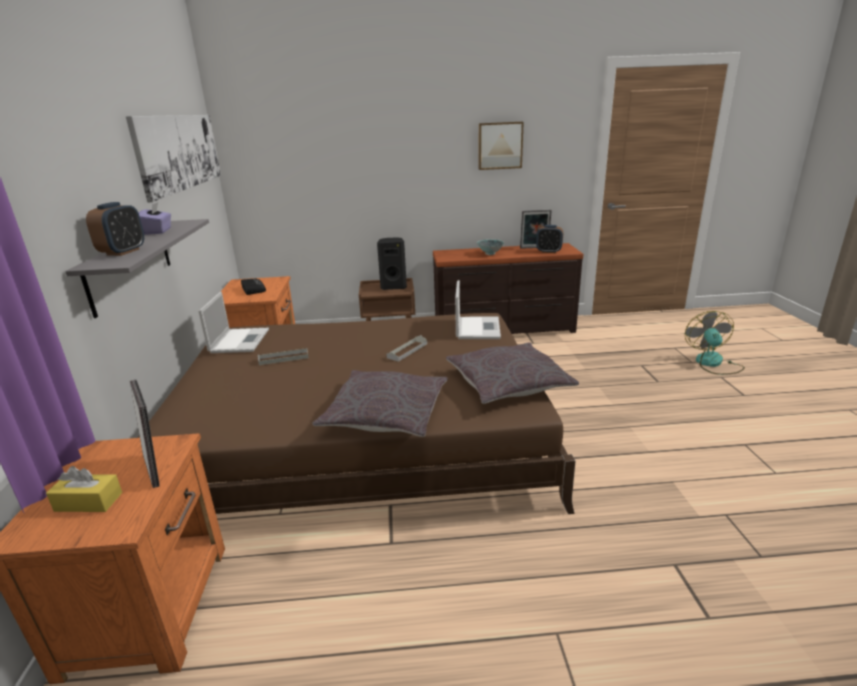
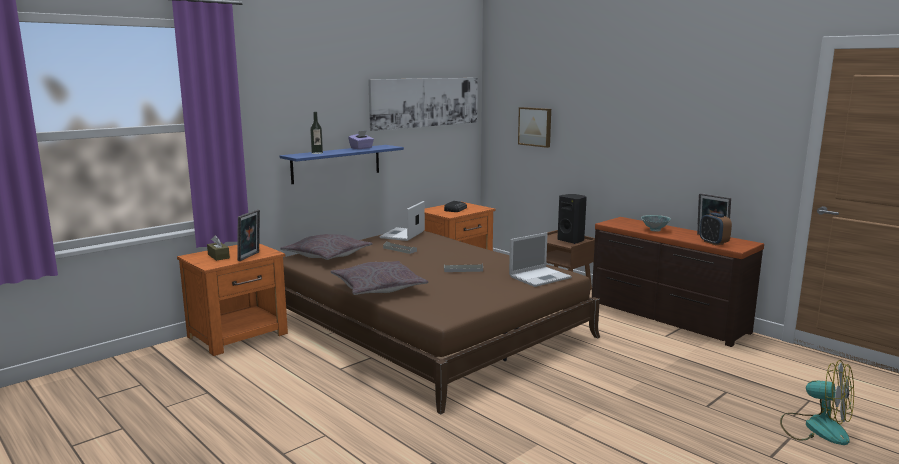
camera: 50 degrees right, 10 degrees down
yellow tissue box [46,466,123,512] -> brown tissue box [207,235,230,261]
grey shelf [65,219,209,318] -> blue shelf [280,145,404,184]
alarm clock [86,202,144,256] -> bottle [310,112,323,154]
laptop [198,292,269,353] -> laptop turned 150 degrees clockwise [379,201,425,241]
grey pillow [446,342,579,404] -> grey pillow moved to [280,234,372,260]
picture [479,122,524,170] -> picture moved to [518,107,551,148]
fan [685,311,745,375] -> fan turned 75 degrees clockwise [780,360,854,445]

